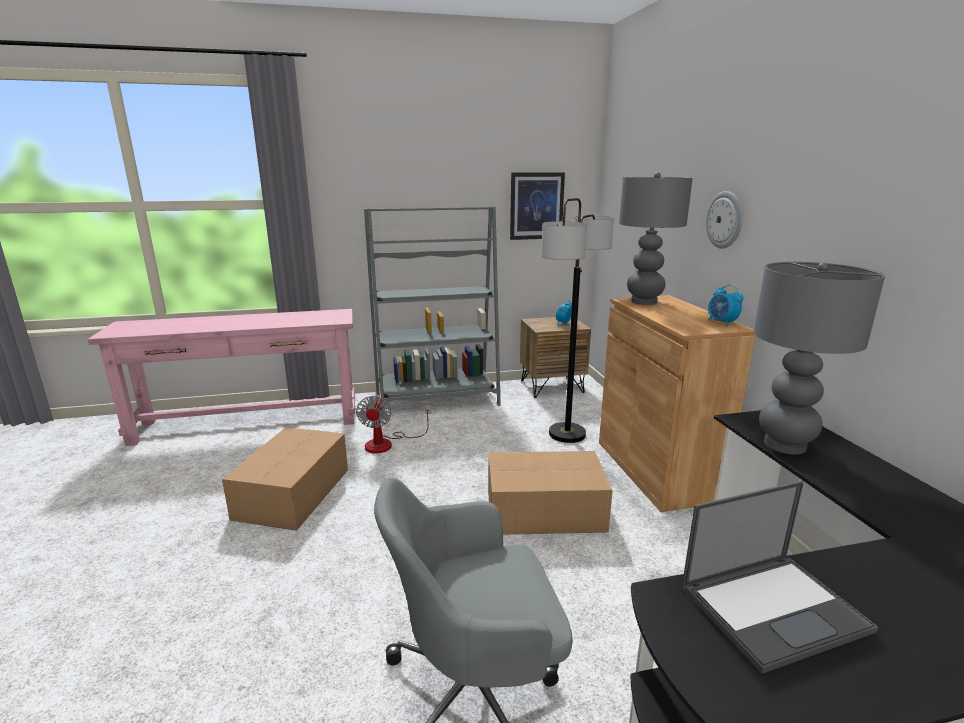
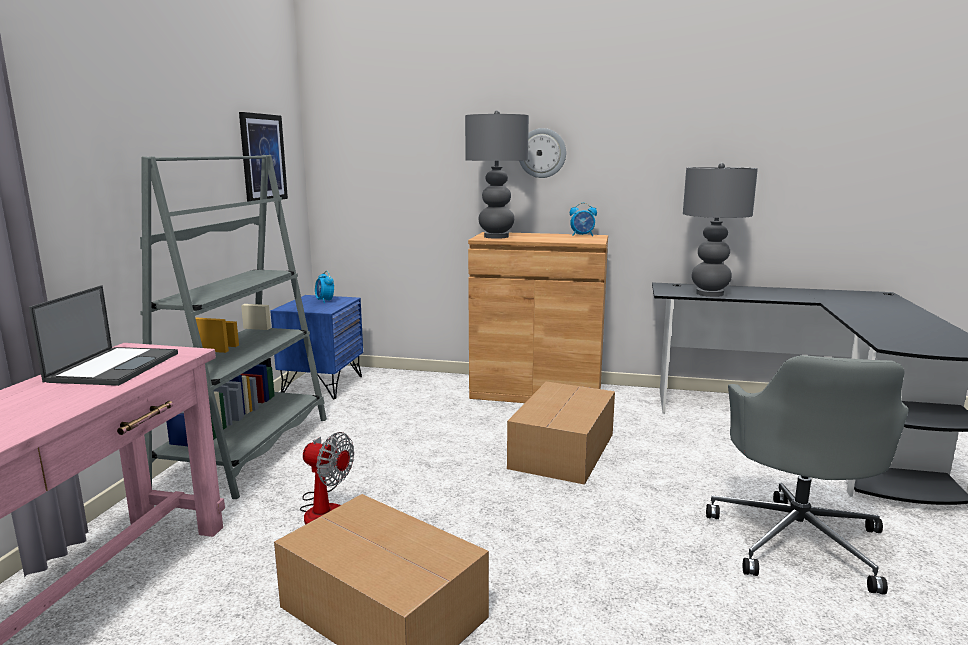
camera: 65 degrees left, 5 degrees down
brown nightstand [520,317,591,398] -> blue nightstand [270,295,363,399]
floor lamp [541,198,614,443] -> none
laptop [682,481,878,674] -> laptop moved to [29,285,178,386]

